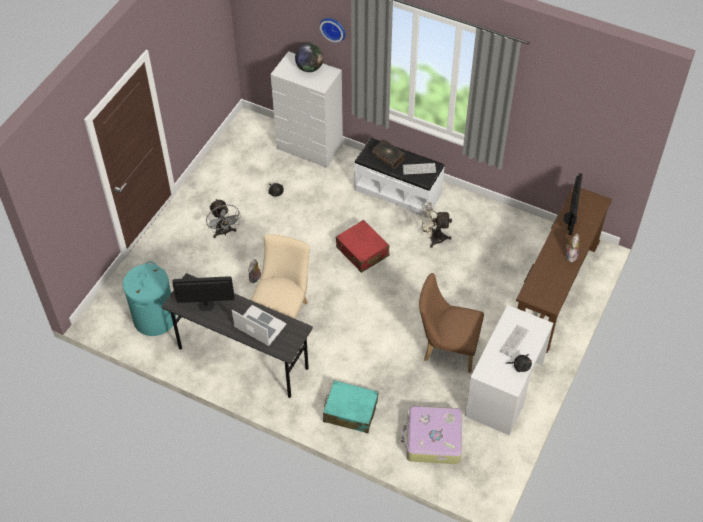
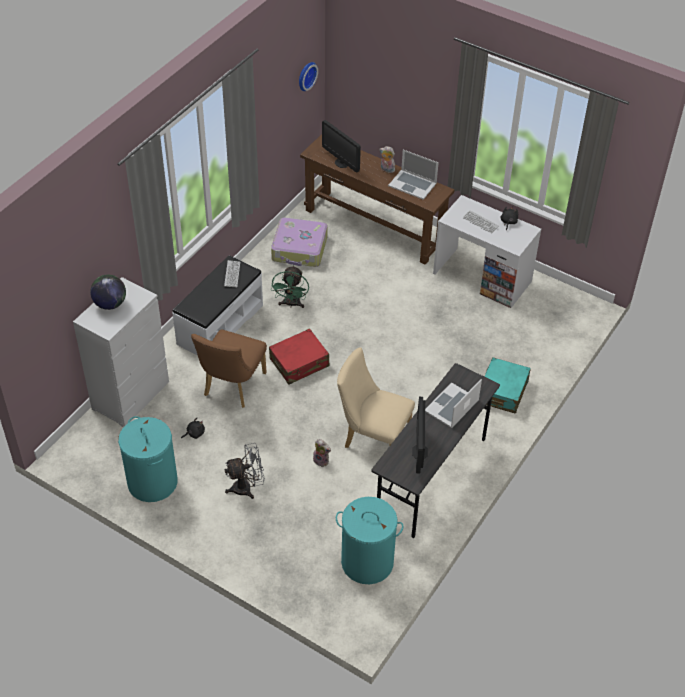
camera: 85 degrees left, 5 degrees down
wall clock [320,18,346,42] -> wall clock moved to [299,62,318,91]
book [371,139,405,169] -> none
suitcase [401,406,462,464] -> suitcase moved to [271,218,327,267]
brown chair [419,273,484,373] -> brown chair moved to [191,329,267,408]
beige fan [422,203,452,248] -> green fan [271,265,309,308]
monitor [563,173,582,235] -> monitor turned 150 degrees counterclockwise [322,120,361,172]
none -> turquoise laundry basket [118,416,178,502]
none -> laptop [388,149,439,200]

